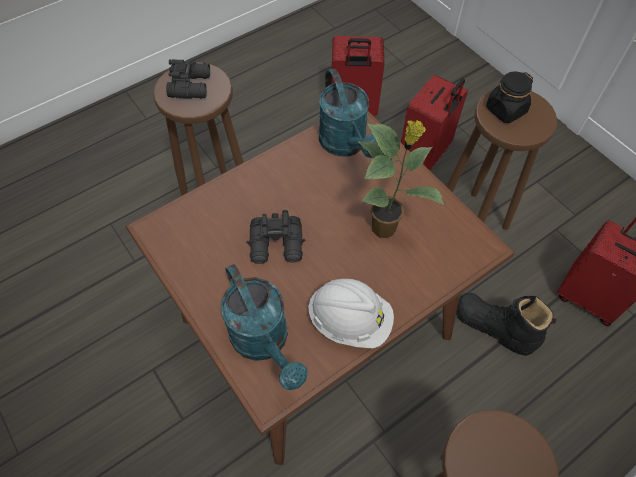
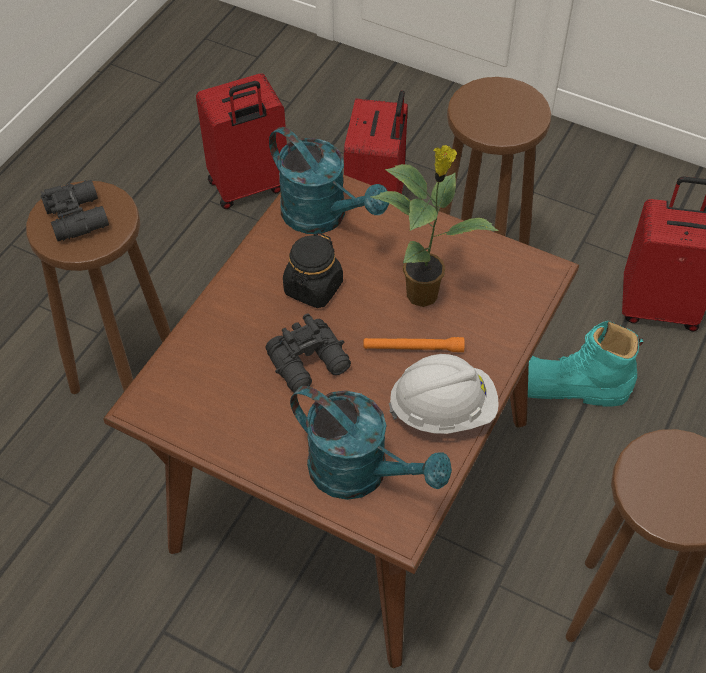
camera: 25 degrees left, 5 degrees down
black boot [456,293,556,356] -> turquoise boot [528,321,643,406]
black jar [486,72,533,123] -> black jar moved to [283,233,343,308]
none -> orange flashlight [364,337,465,352]

